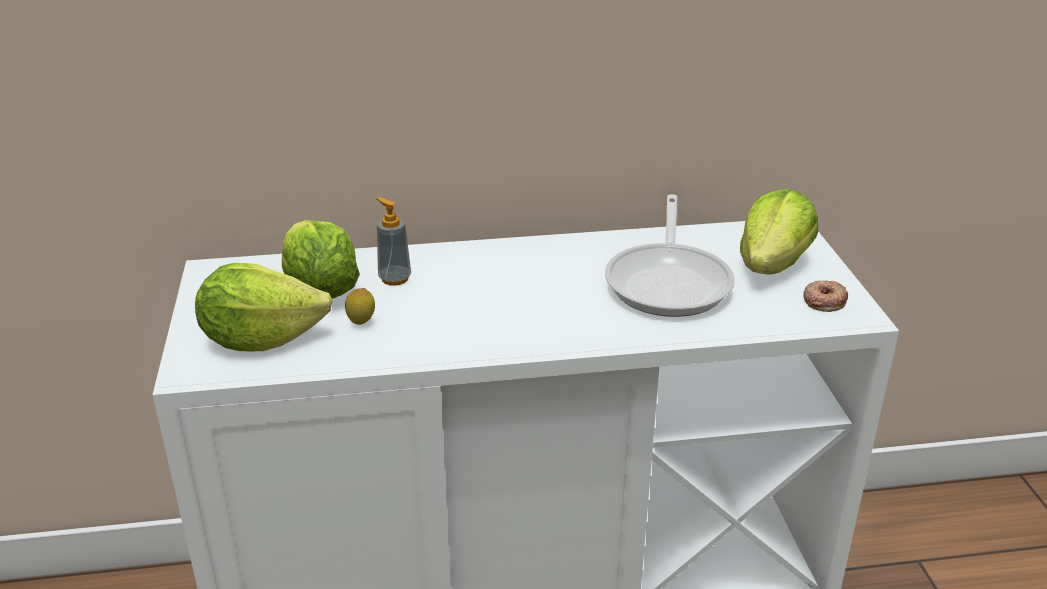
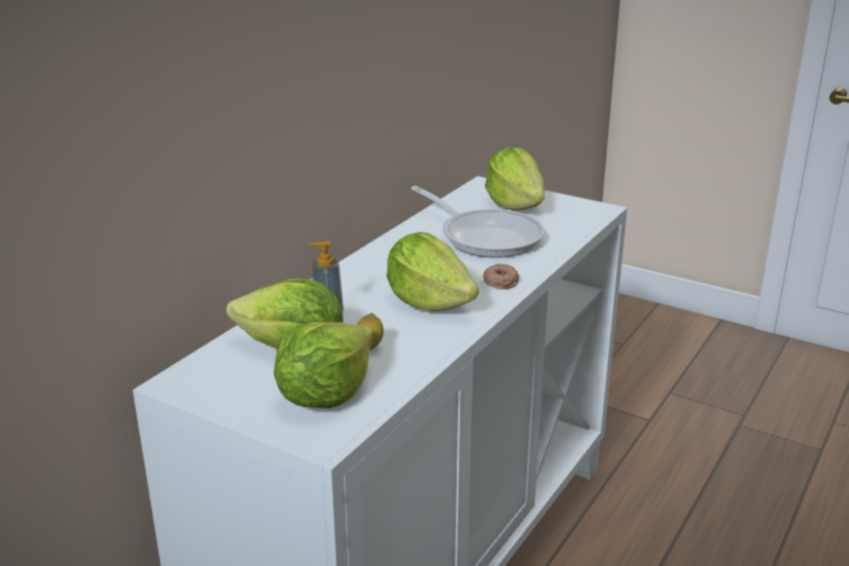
camera: 50 degrees left, 5 degrees down
donut [803,280,848,312] -> donut moved to [483,264,519,289]
none -> lettuce [387,232,479,311]

